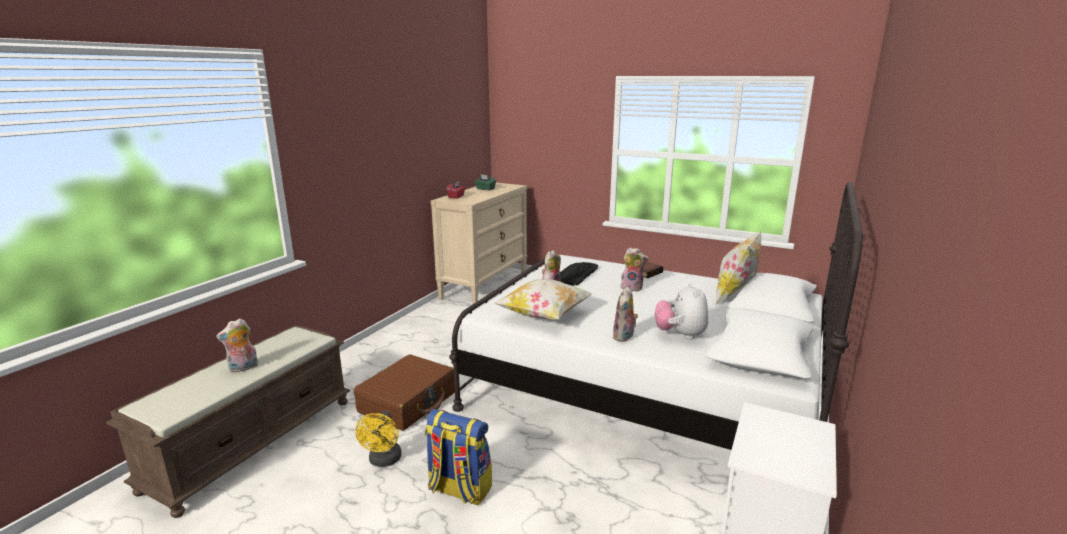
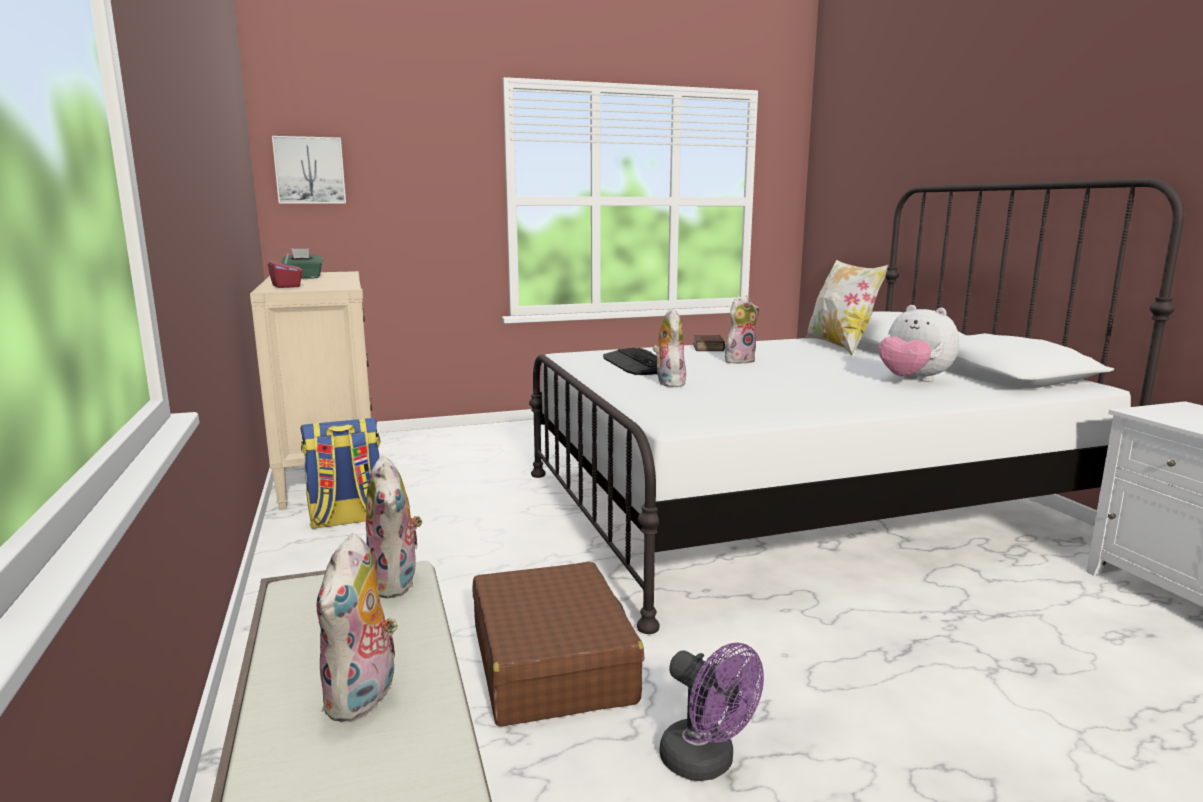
camera: 45 degrees left, 5 degrees down
yellow fan [355,411,402,467] -> purple fan [660,642,764,781]
backpack [425,409,492,505] -> backpack moved to [300,418,381,529]
pillow [495,279,593,320] -> none
plush toy [613,287,638,342] -> plush toy moved to [366,456,422,598]
none -> picture [272,136,346,204]

